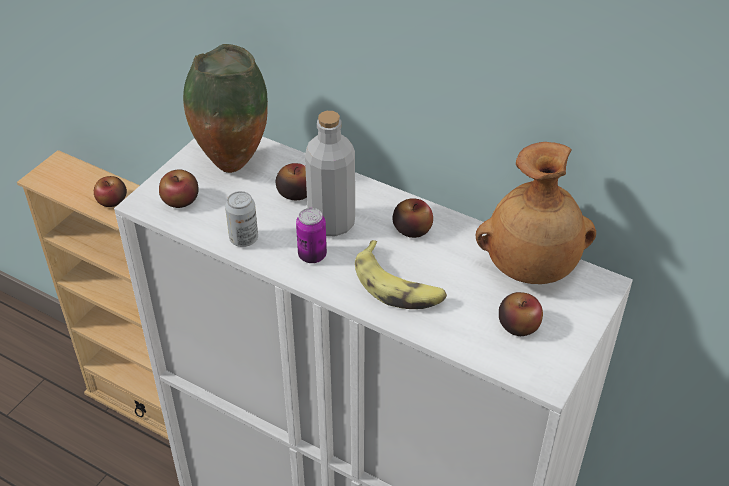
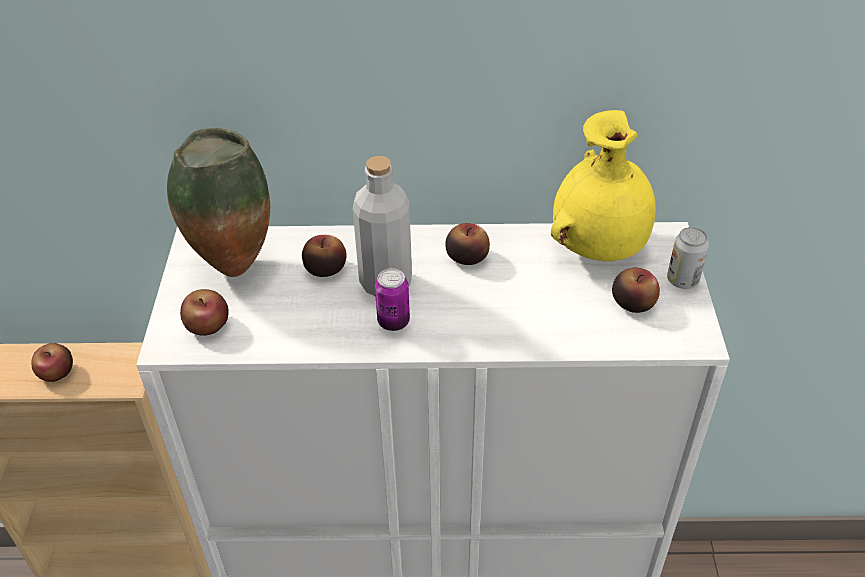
camera: 30 degrees left, 0 degrees up
can [225,191,258,247] -> can moved to [667,227,709,289]
banana [355,240,447,309] -> none
brown vase [476,142,596,284] -> yellow vase [551,110,656,261]

